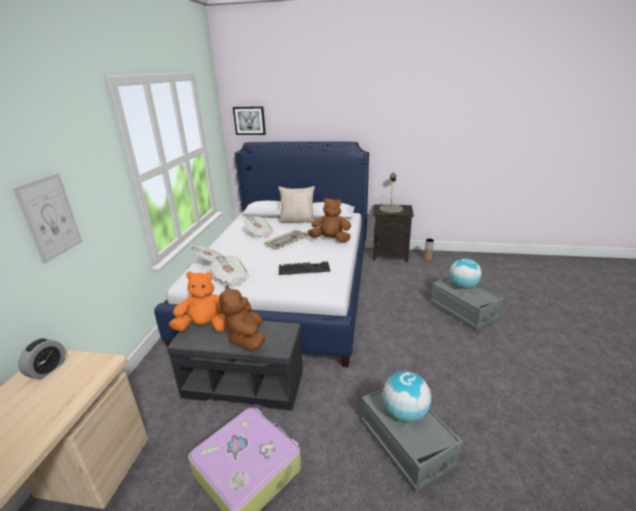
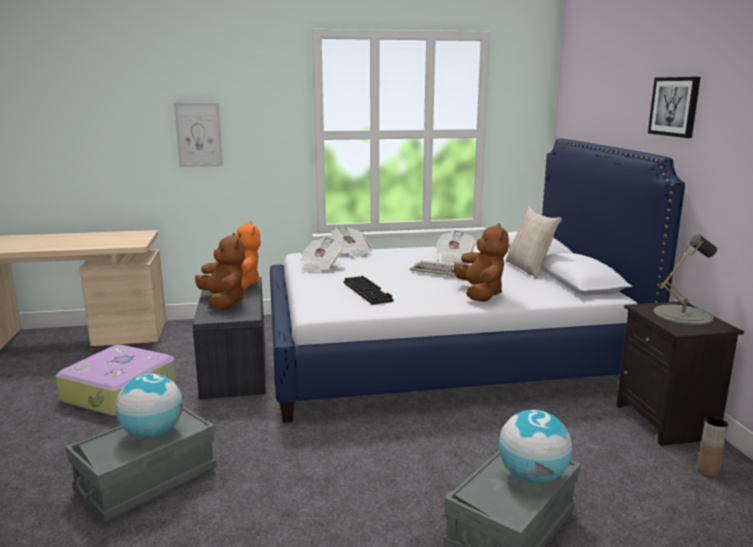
camera: 70 degrees right, 10 degrees down
alarm clock [18,338,65,380] -> none
brown plush toy [219,285,265,351] -> brown plush toy turned 90 degrees clockwise [195,233,245,310]
picture [233,106,266,135] -> picture moved to [648,77,700,138]

